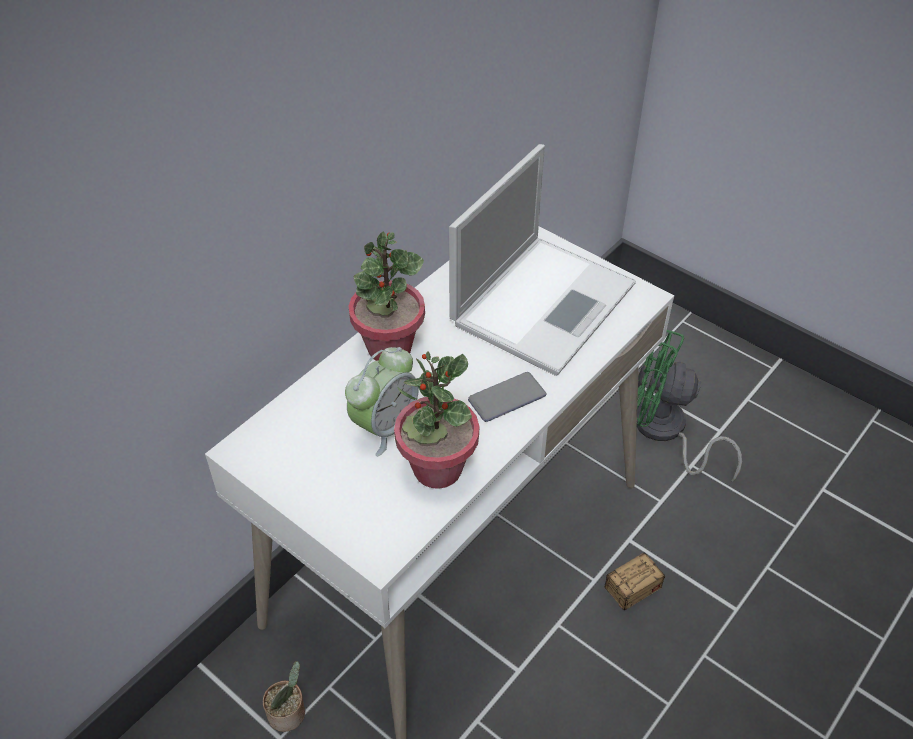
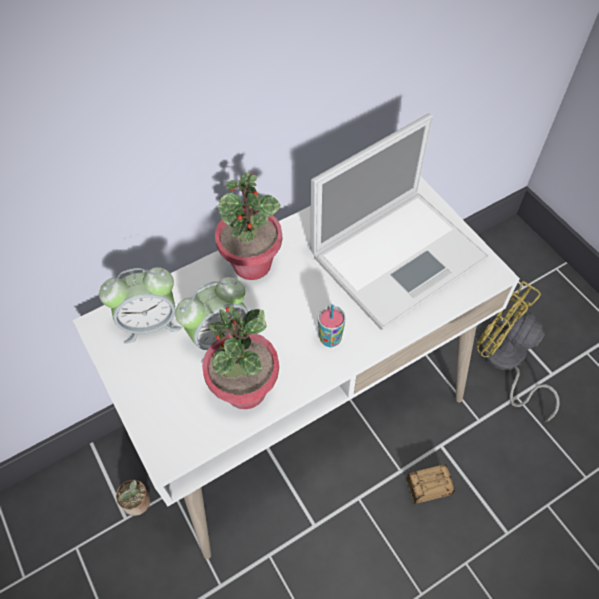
camera: 20 degrees right, 10 degrees up
phone [468,372,547,422] -> cup [318,304,346,347]
green fan [637,330,742,482] -> yellow fan [477,281,560,422]
none -> alarm clock [99,267,182,344]

